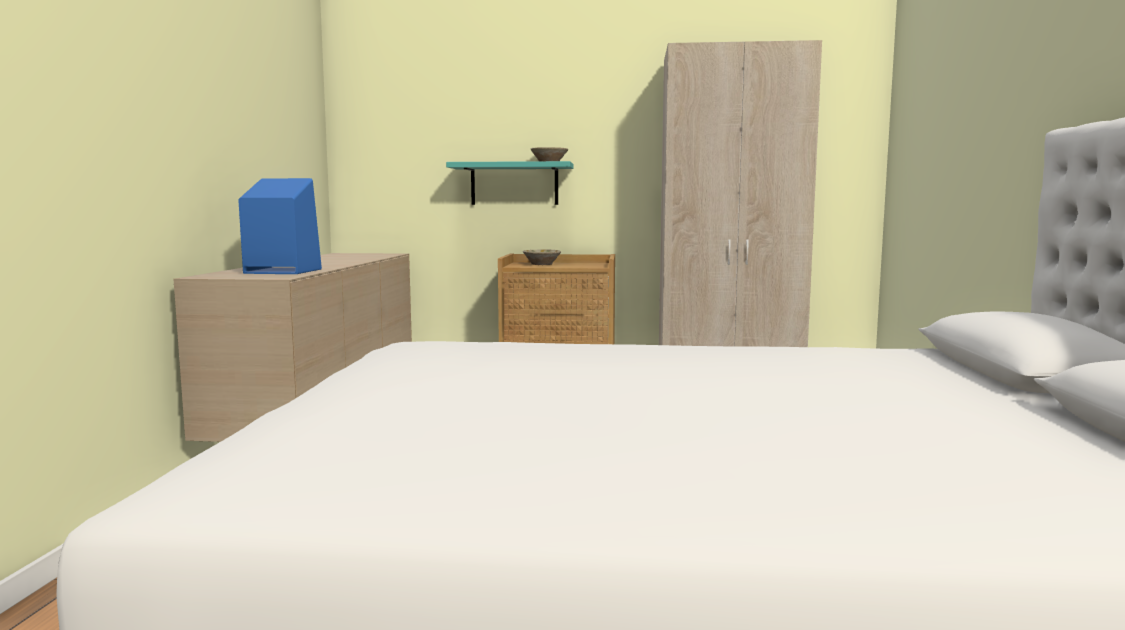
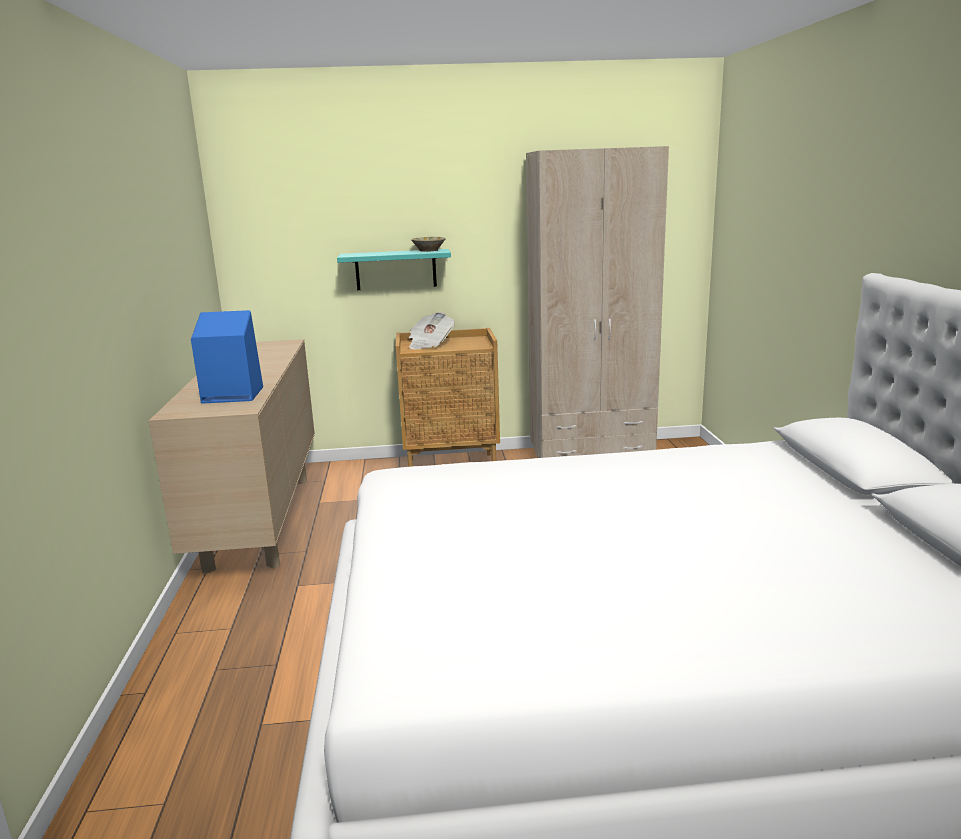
camera: 10 degrees left, 10 degrees up
beige bowl [523,250,561,265] -> newspaper [408,312,455,350]

